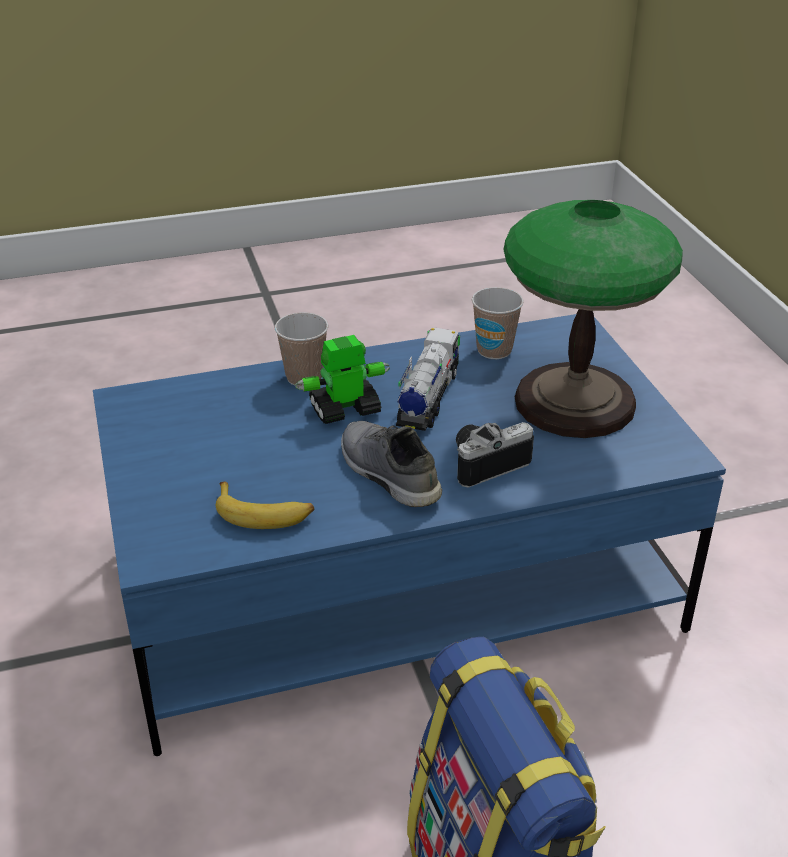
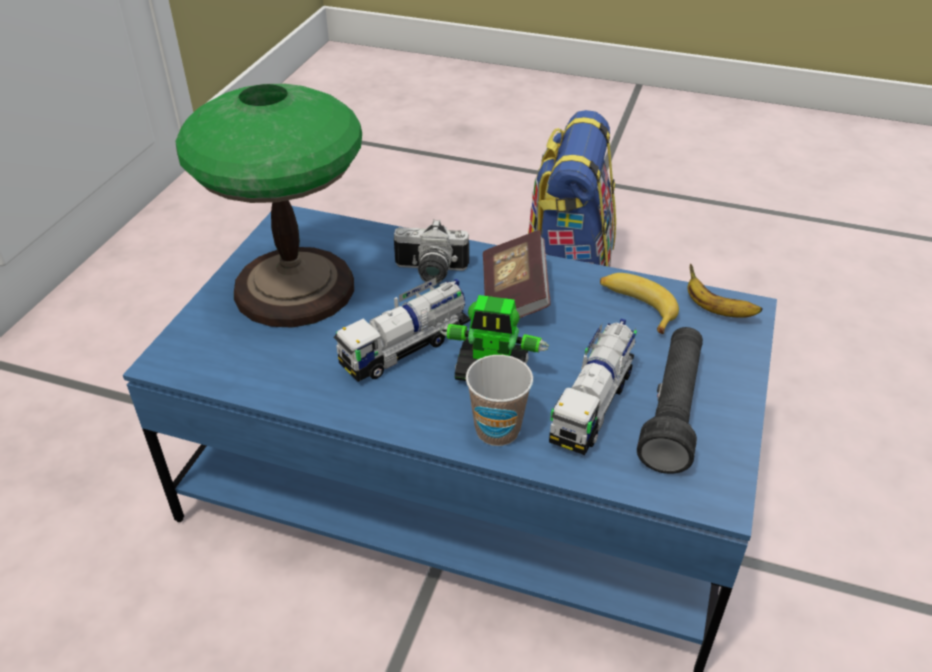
camera: 145 degrees left, 5 degrees up
grey shoe [341,421,442,507] -> book [483,230,551,318]
cup [472,287,524,359] -> none
none -> toy truck [549,319,637,455]
none -> black flashlight [637,327,703,474]
none -> banana [687,264,763,318]

